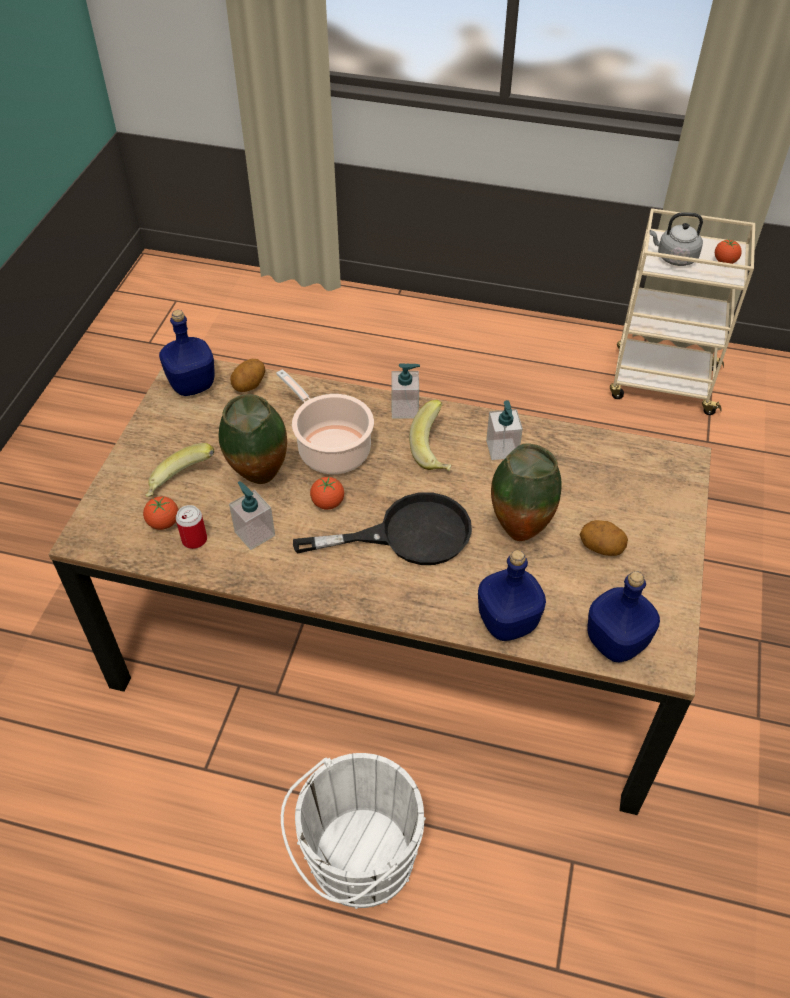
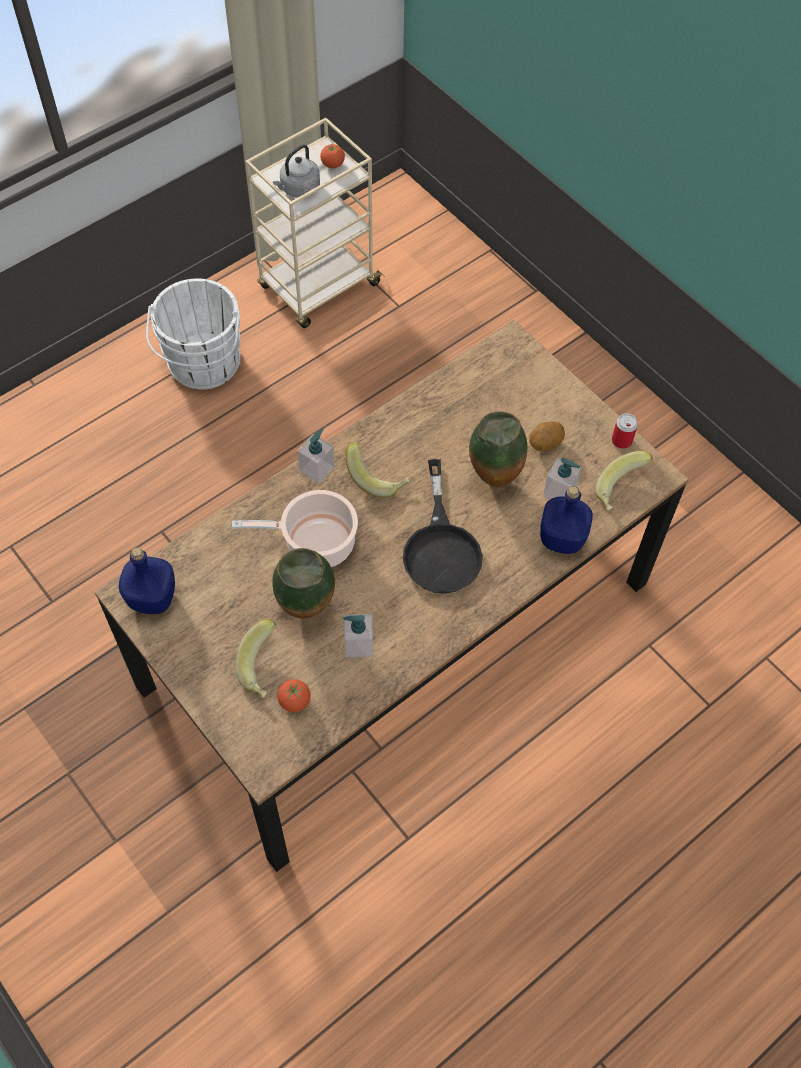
camera: 55 degrees left, 10 degrees up
can [176,505,207,549] -> can moved to [612,413,638,449]
potato [230,359,266,392] -> none
white bucket [281,753,426,909] -> white bucket moved to [146,278,241,390]
black frying pan [293,492,472,565] -> black frying pan turned 150 degrees clockwise [403,459,483,594]
tomato [310,477,344,510] -> none
soap dispenser [486,400,523,460] -> soap dispenser moved to [543,457,581,500]
blue bottle [587,571,660,663] -> banana [596,451,653,511]

